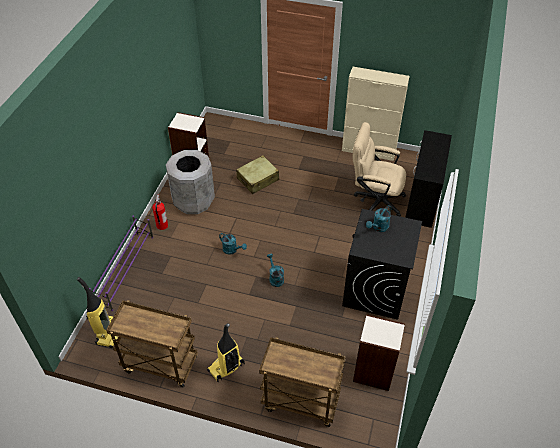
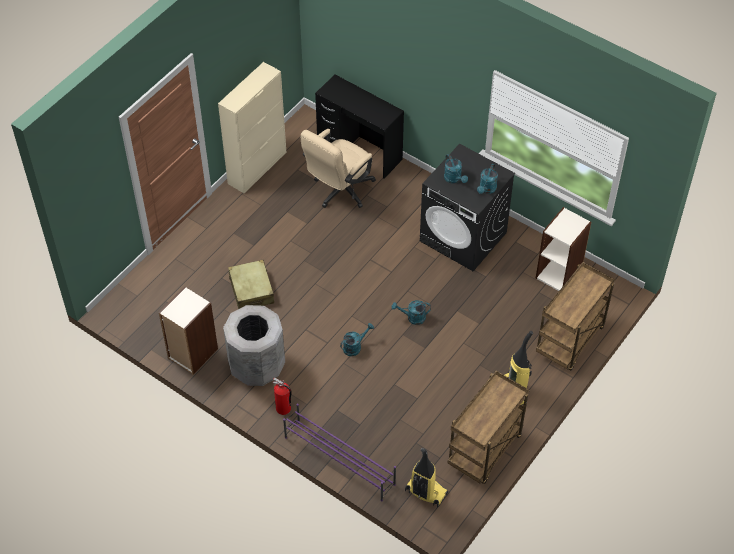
camera: 70 degrees left, 5 degrees up
none -> turquoise watering can [477,164,498,194]

